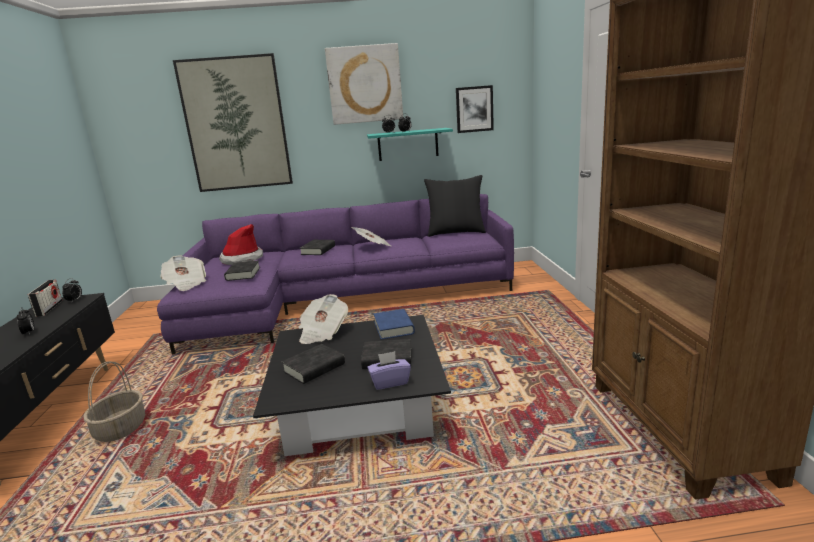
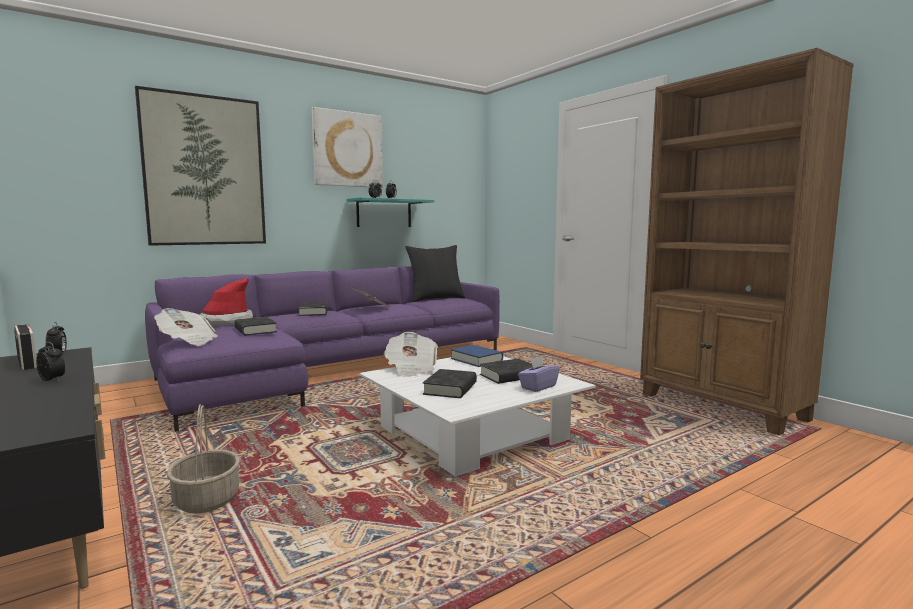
camera: 30 degrees left, 10 degrees down
black coffee table [253,315,451,456] -> white coffee table [359,356,596,477]
picture [456,85,494,133] -> none

